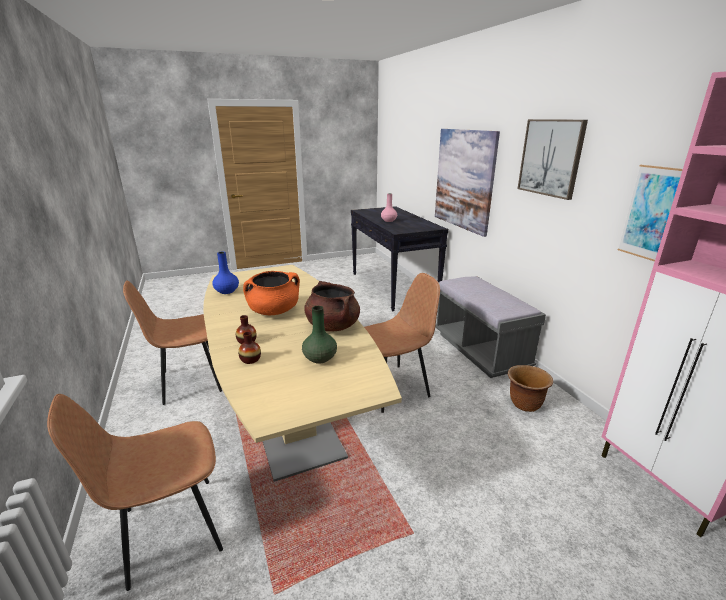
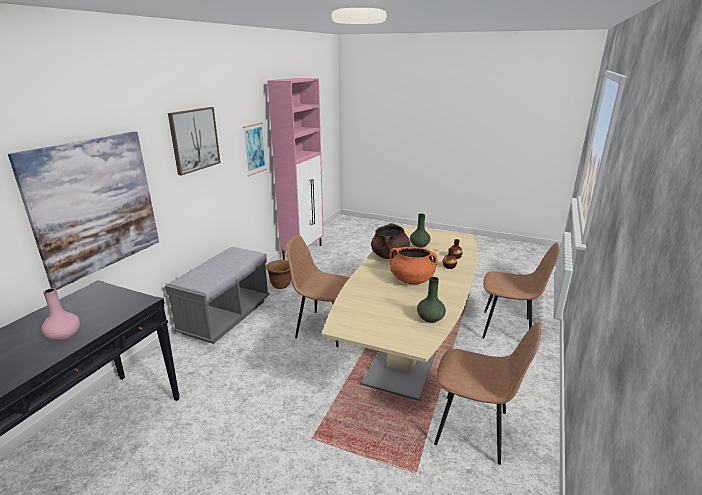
camera: 135 degrees left, 0 degrees up
blue vase [212,252,239,294] -> green vase [417,277,446,323]

